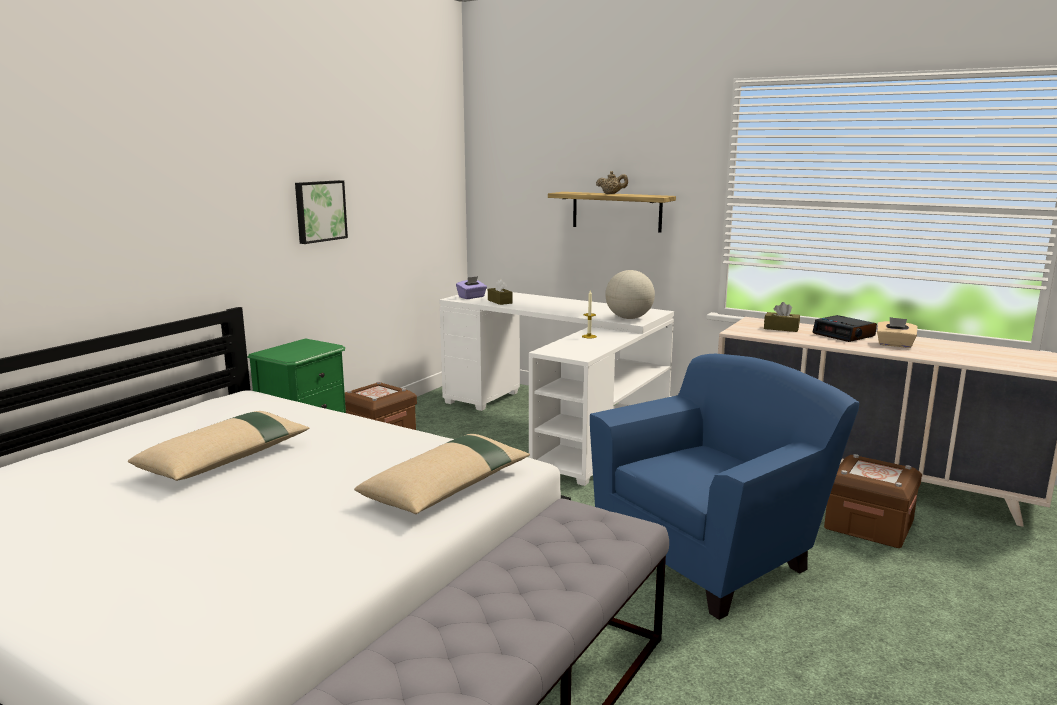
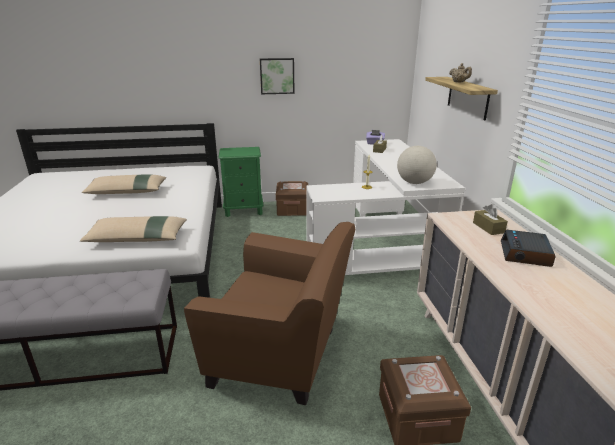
camera: 50 degrees right, 10 degrees up
blue armchair [590,354,860,620] -> brown armchair [184,222,356,405]
beige tissue box [877,317,917,348] -> none

